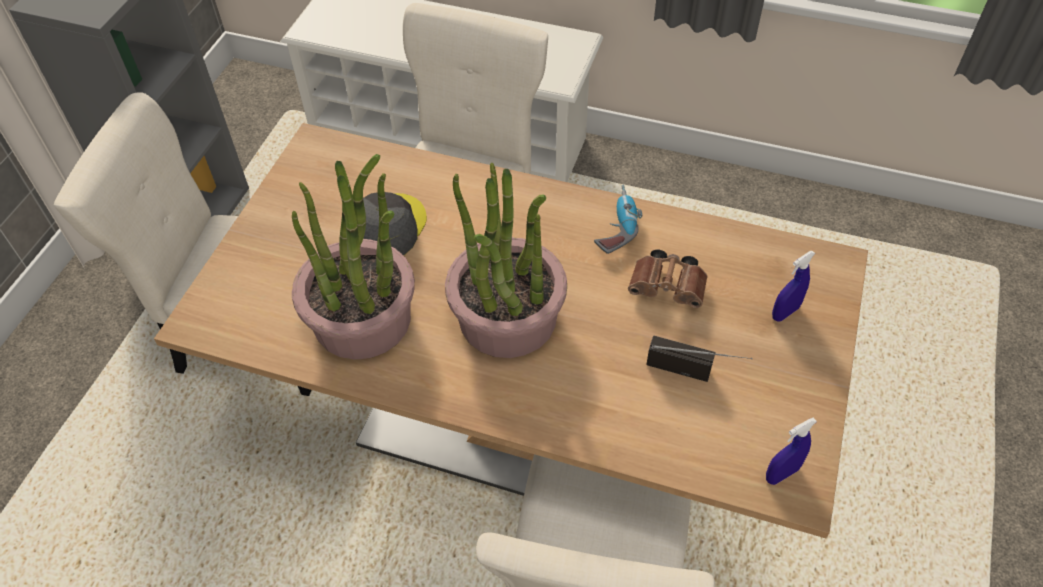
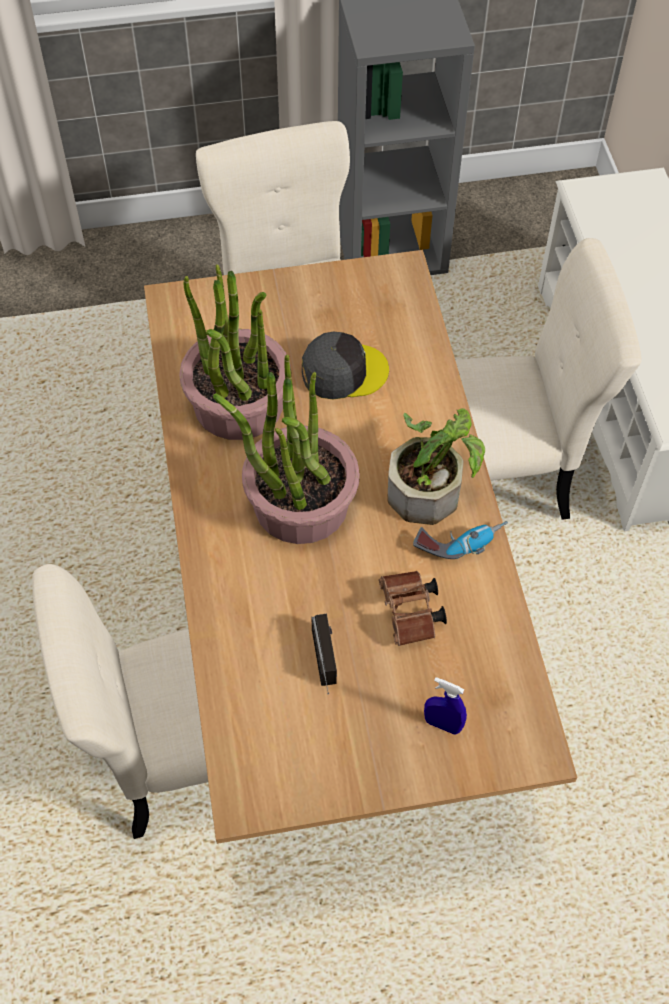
camera: 60 degrees right, 5 degrees up
blue spray bottle [766,418,817,485] -> none
none -> potted plant [388,408,485,525]

